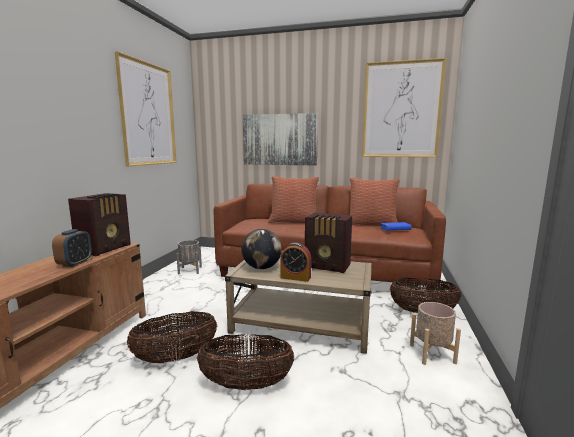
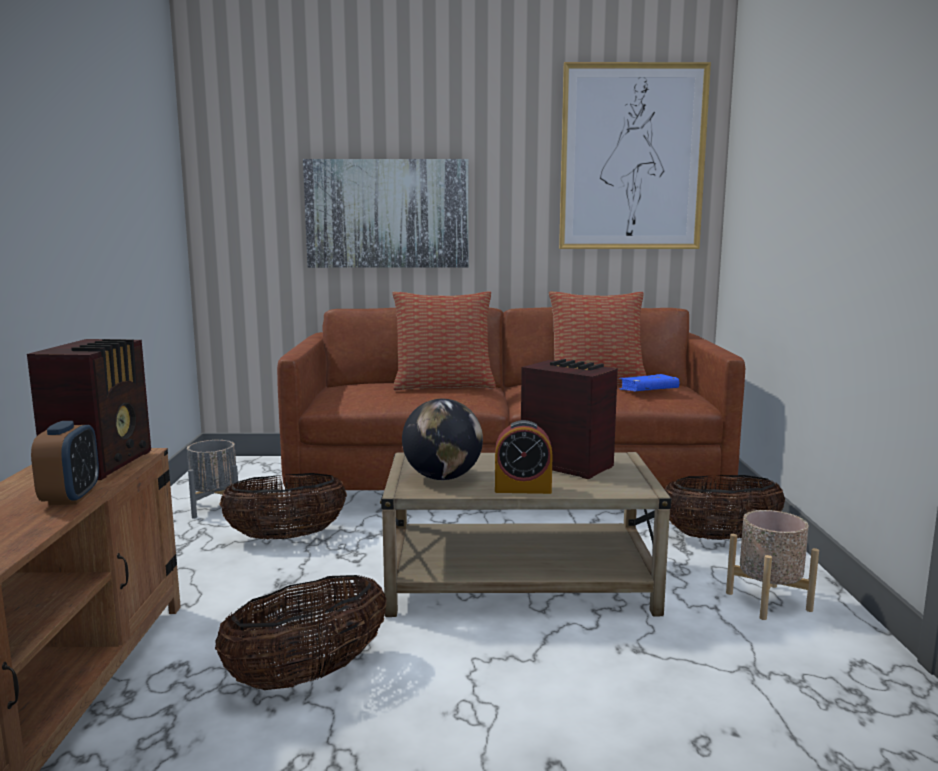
camera: 15 degrees left, 0 degrees up
picture [115,51,177,166] -> none
basket [197,334,294,390] -> basket moved to [219,473,347,540]
radio [305,213,352,273] -> radio turned 150 degrees counterclockwise [521,359,618,479]

